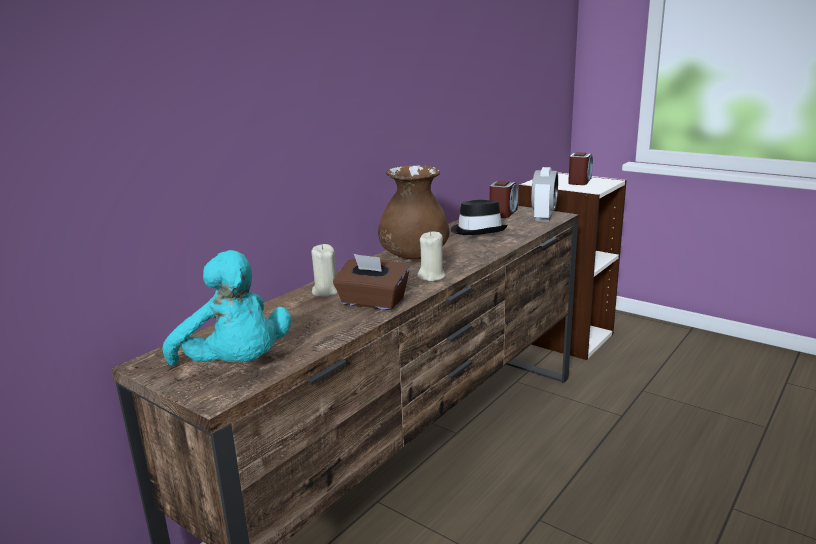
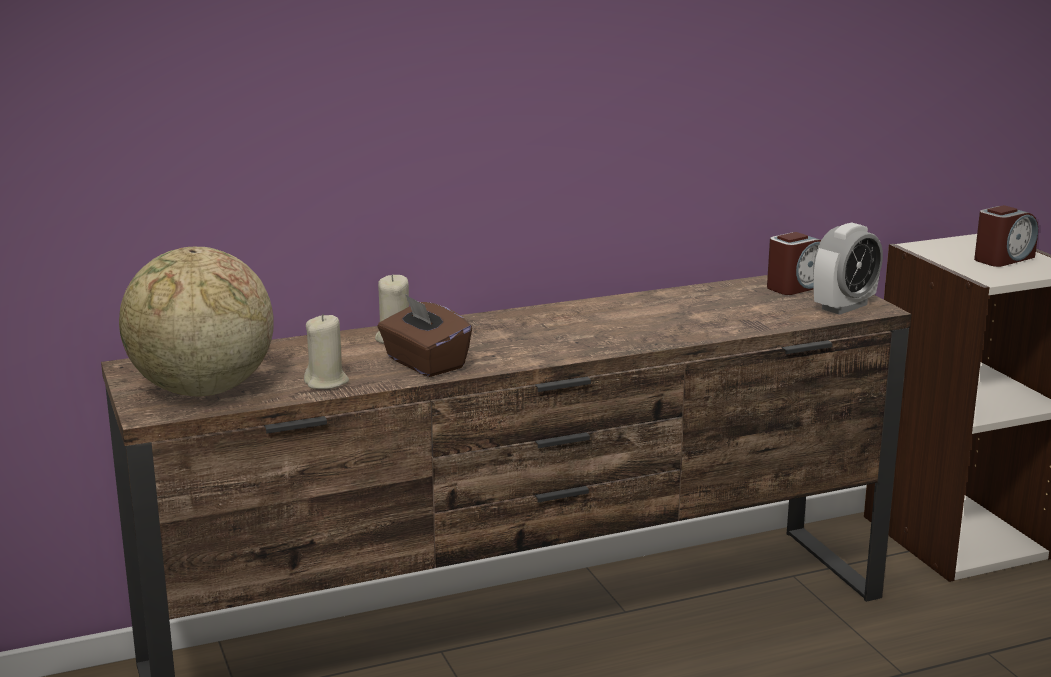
camera: 30 degrees right, 0 degrees up
turquoise plush toy [163,250,291,365] -> globe [119,247,274,397]
brown vase [378,165,450,260] -> none
beige candle [417,231,445,281] -> beige candle moved to [304,314,349,389]
black hat [451,200,508,235] -> none

